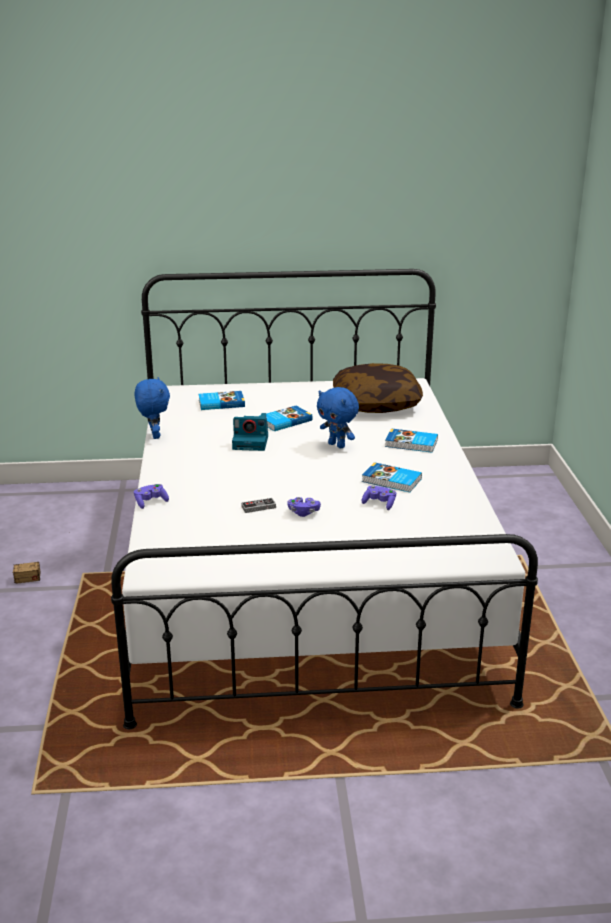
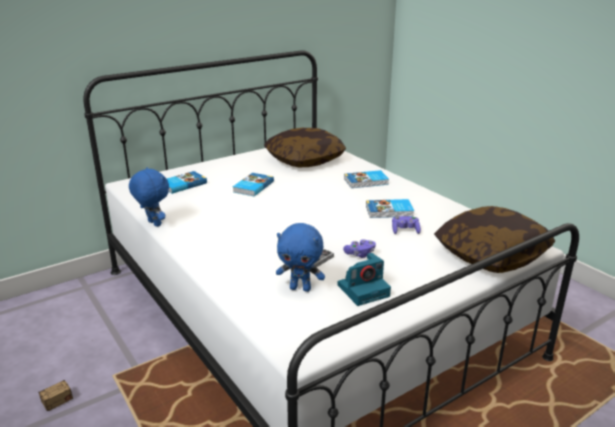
camera: 30 degrees left, 0 degrees up
purple game controller [134,484,169,509] -> none
camera [232,413,268,451] -> camera moved to [338,253,391,306]
blue plush toy [317,387,359,448] -> blue plush toy moved to [276,223,325,292]
none -> pillow [434,206,555,273]

